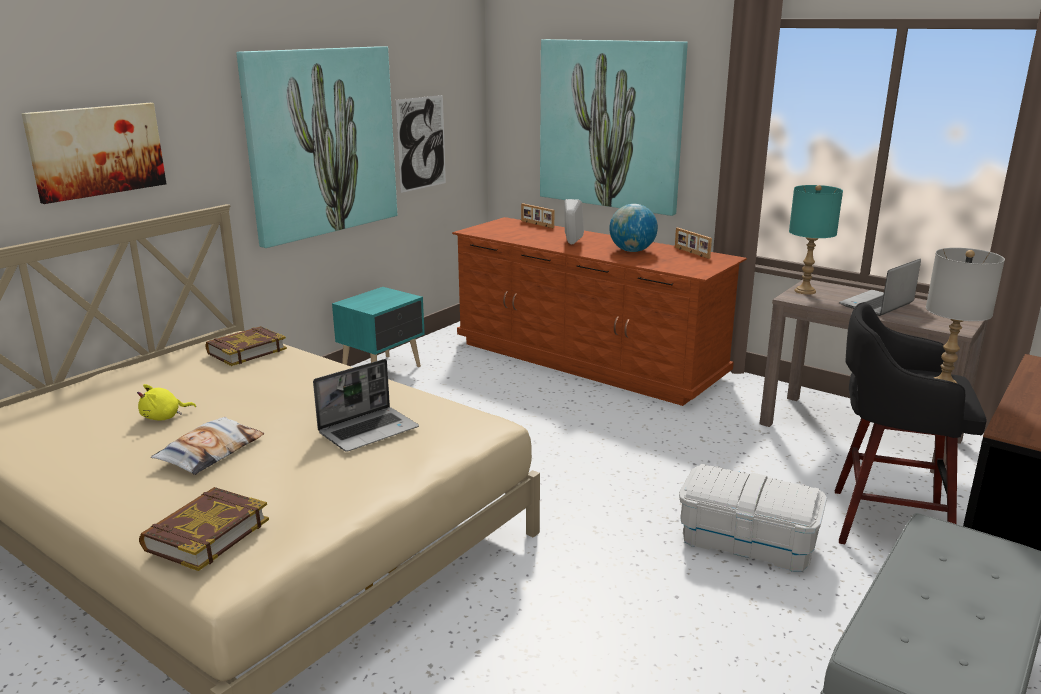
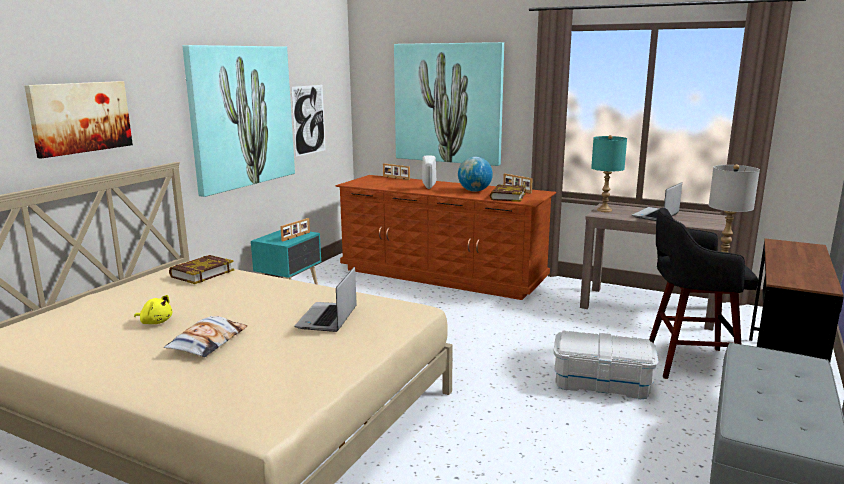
camera: 10 degrees left, 5 degrees down
yellow plush toy [137,384,196,421] -> yellow plush toy turned 120 degrees counterclockwise [134,295,172,324]
book [139,487,269,571] -> book moved to [490,185,526,202]
laptop [313,359,419,452] -> laptop turned 150 degrees clockwise [295,267,357,332]
none -> picture frame [280,218,310,241]

